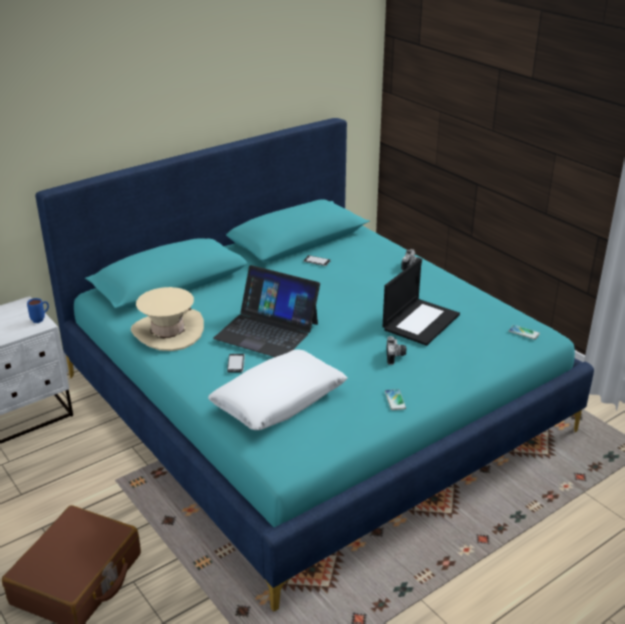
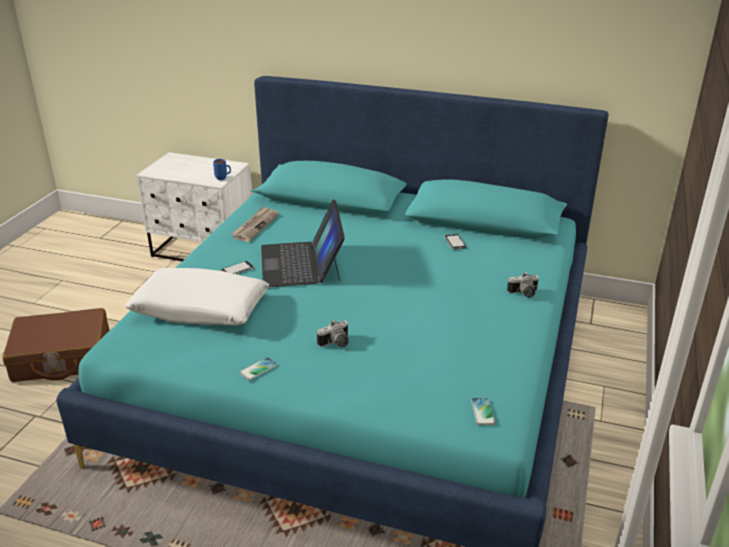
camera: 55 degrees right, 0 degrees up
beige hat [131,287,204,351] -> newspaper [231,206,279,242]
laptop [383,258,460,346] -> none

